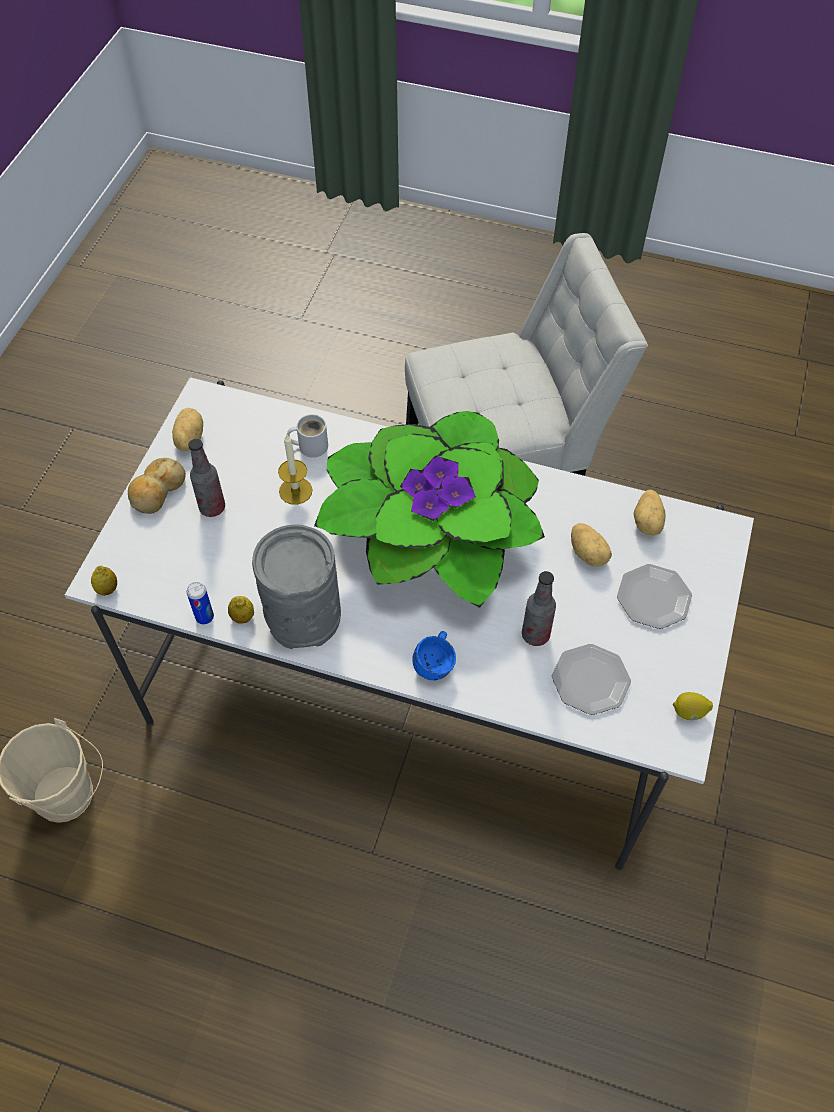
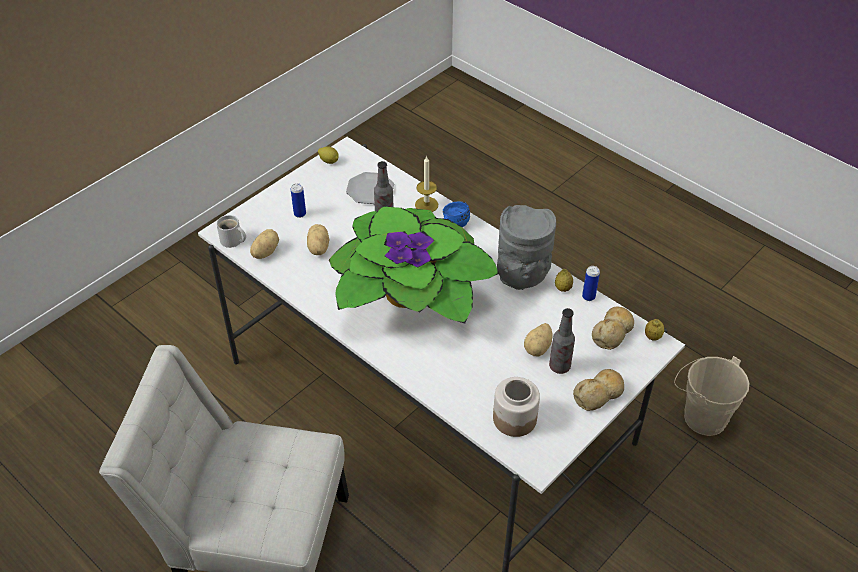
camera: 155 degrees left, 10 degrees down
potato [172,408,203,451] -> potato moved to [524,323,553,357]
candle [278,434,313,505] -> candle moved to [415,155,438,212]
white mug [287,414,328,458] -> white mug moved to [216,215,246,248]
plate [617,564,692,629] -> can [291,183,306,218]
none -> jar [493,377,540,437]
none -> bread [592,306,634,350]

